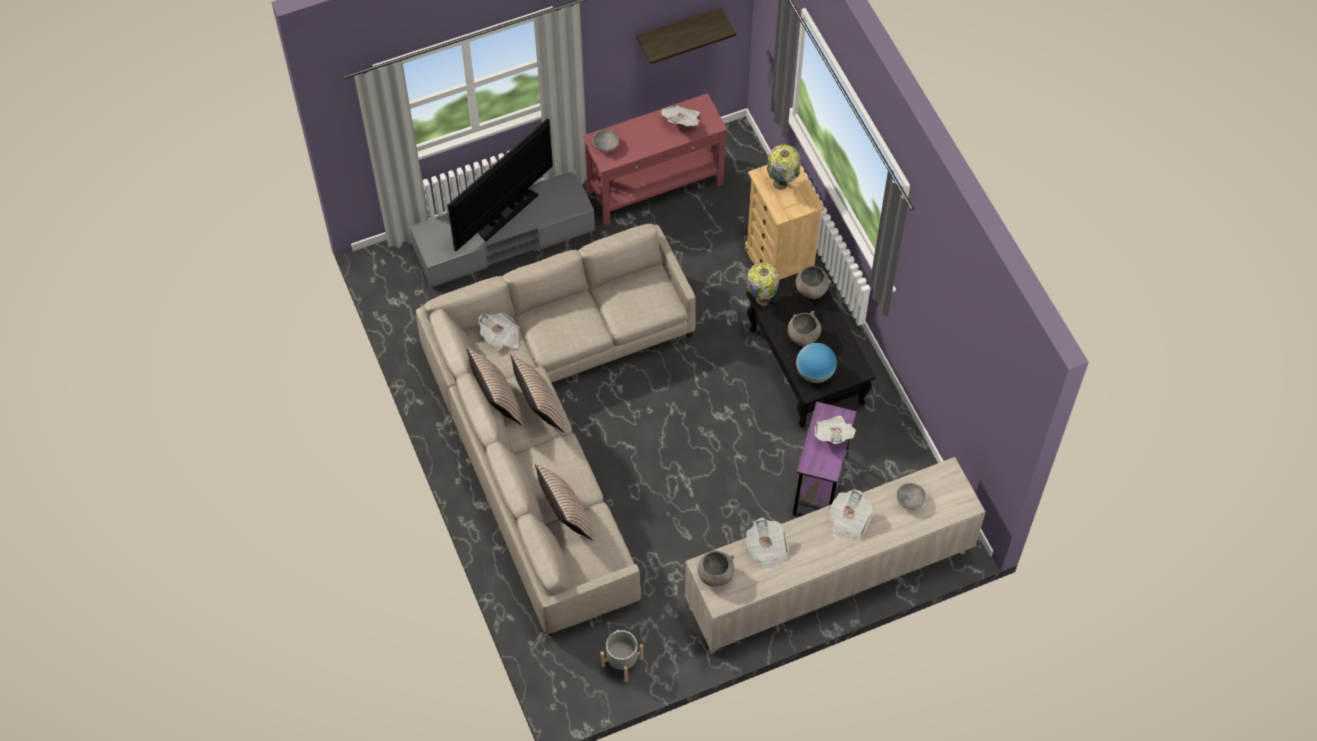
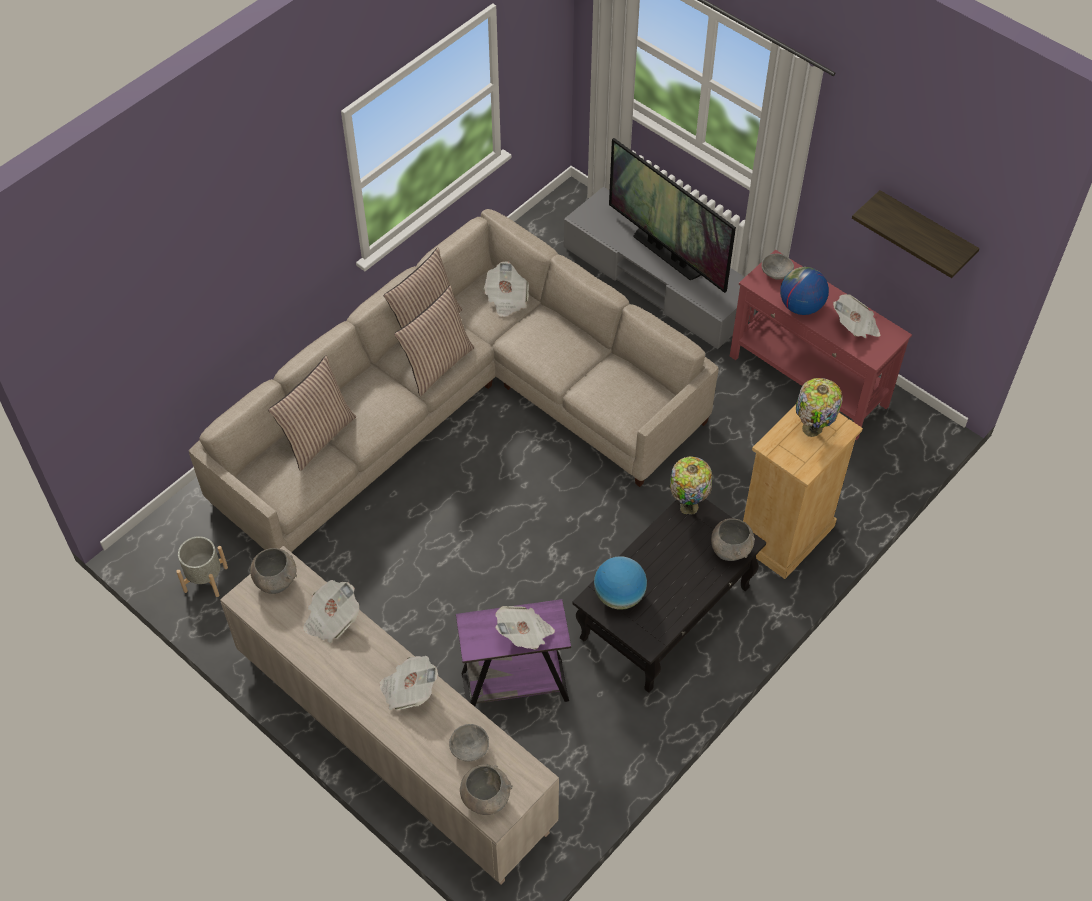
camera: 65 degrees right, 5 degrees down
television [448,118,553,251] -> television turned 150 degrees counterclockwise [609,138,736,293]
grey bowl [788,311,821,346] -> grey bowl moved to [460,764,513,815]
none -> globe [780,267,829,315]

